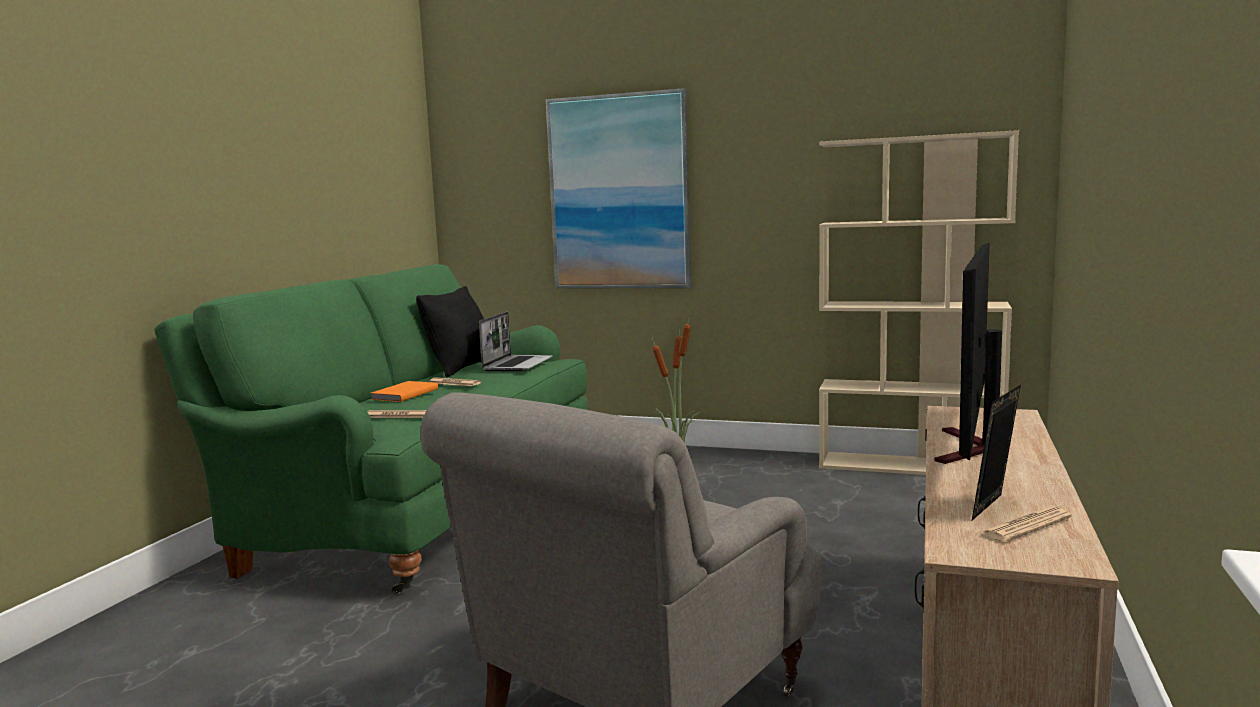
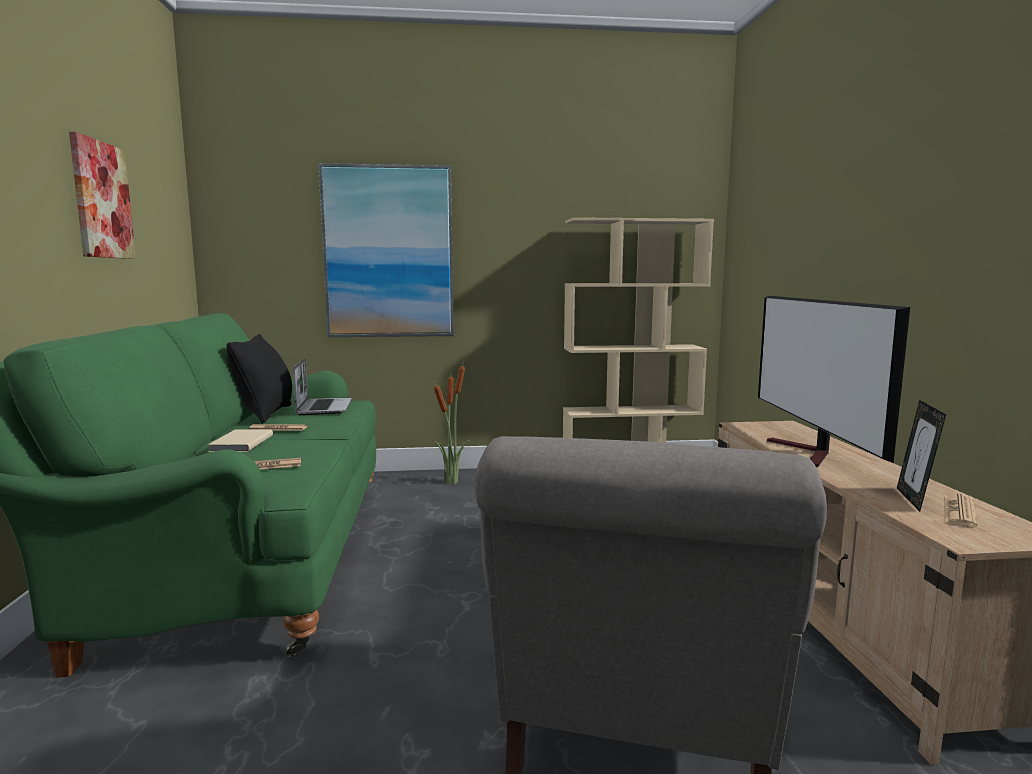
camera: 25 degrees left, 0 degrees up
orange book [371,381,438,402] -> beige book [208,429,273,452]
none -> picture [69,132,136,259]

